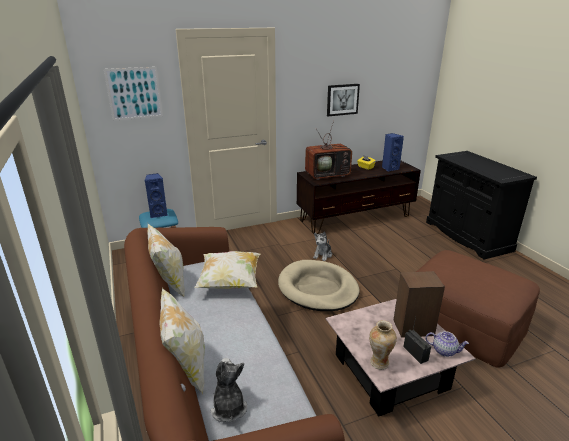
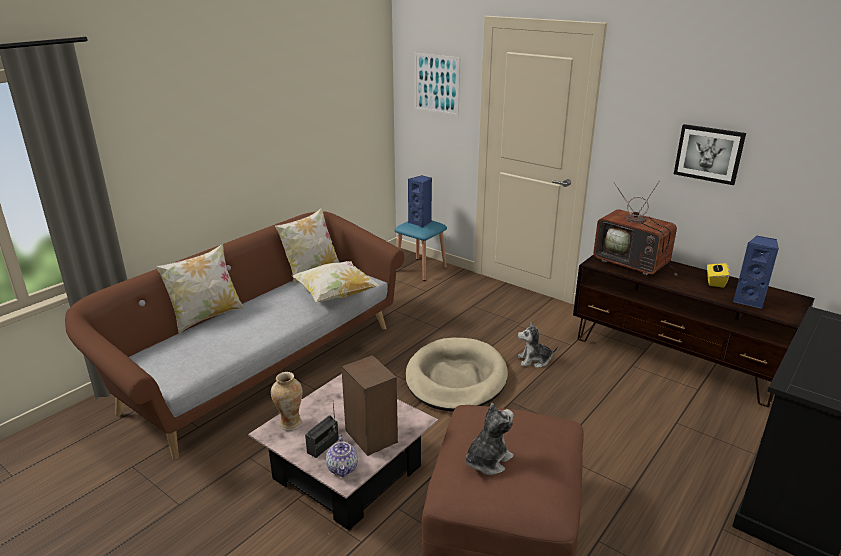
camera: 60 degrees right, 0 degrees up
plush toy [211,358,247,422] -> plush toy moved to [466,403,514,475]

